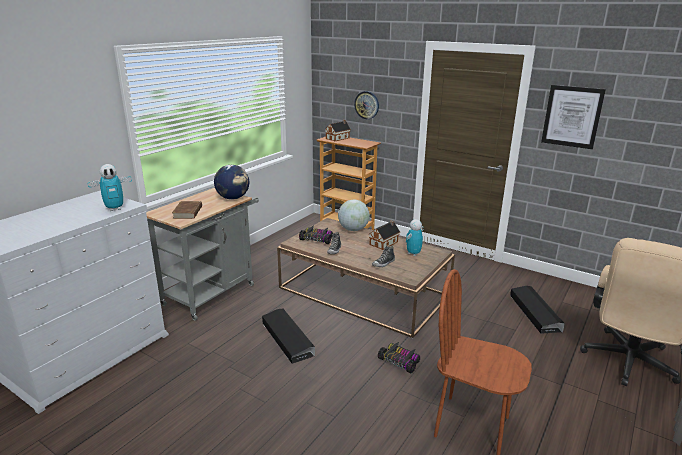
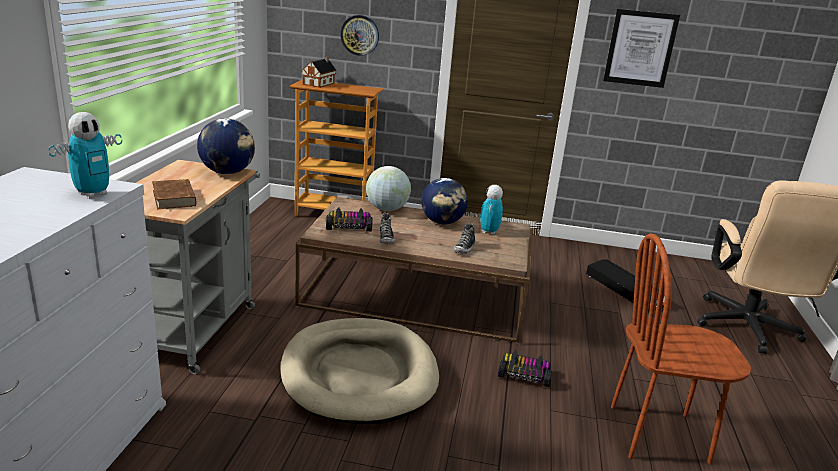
camera: 25 degrees left, 0 degrees up
black storage box [262,309,315,364] -> beige dog bed [281,318,439,424]
toy house [368,220,400,250] -> globe [421,178,468,225]

